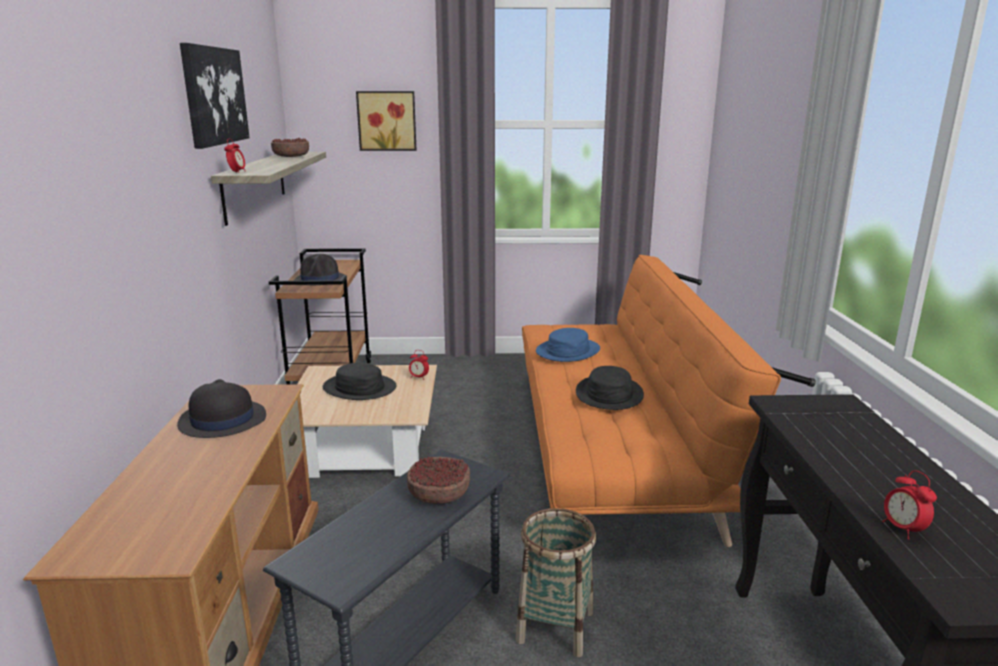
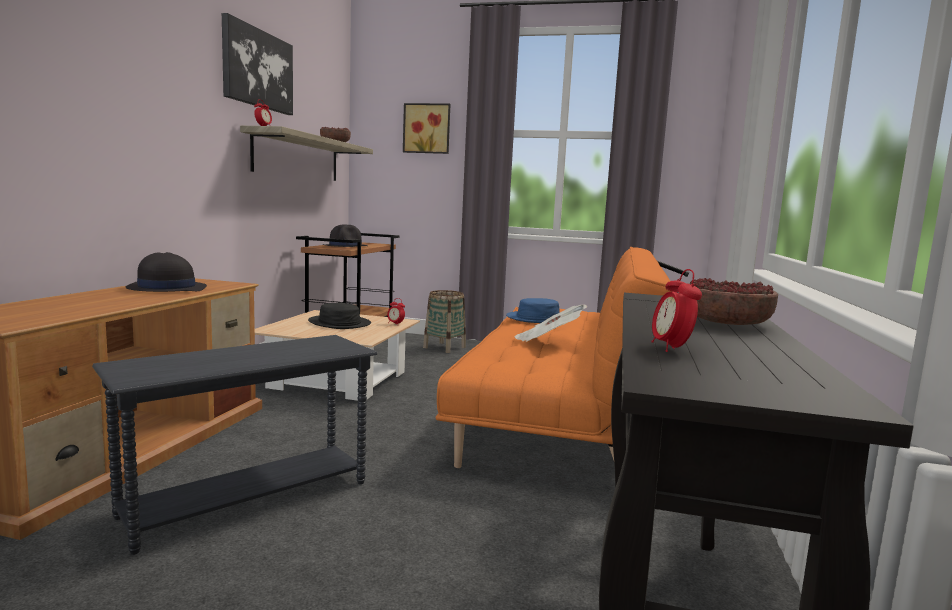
camera: 15 degrees right, 10 degrees down
bowl [407,457,470,504] -> bowl moved to [689,278,778,325]
basket [516,508,596,657] -> basket moved to [423,290,466,353]
black hat [576,366,644,410] -> newspaper [515,304,587,342]

